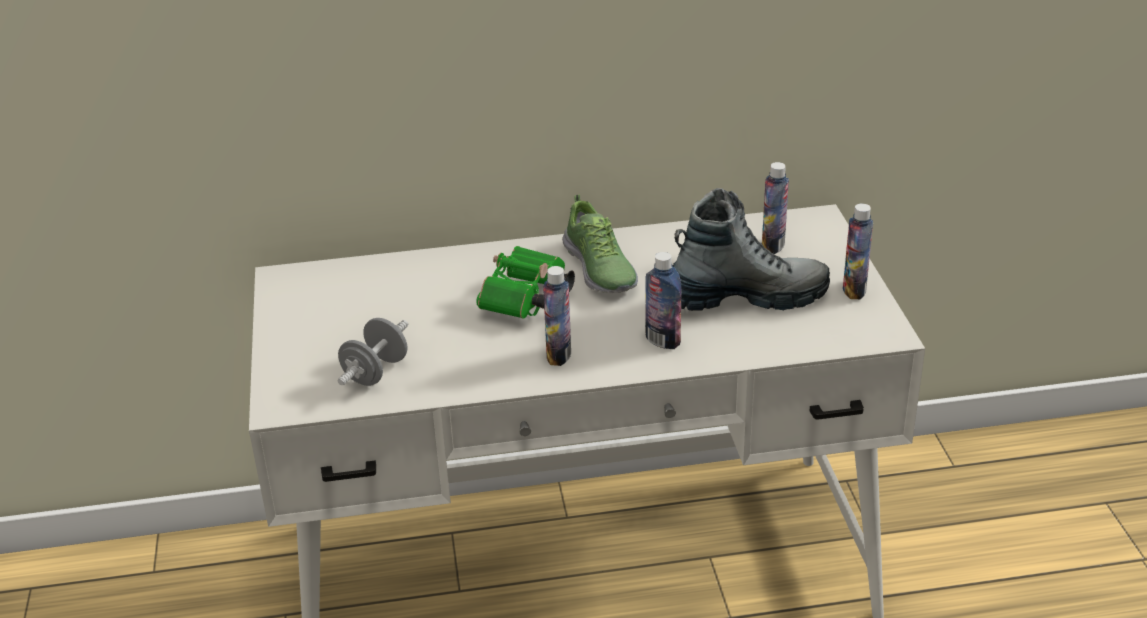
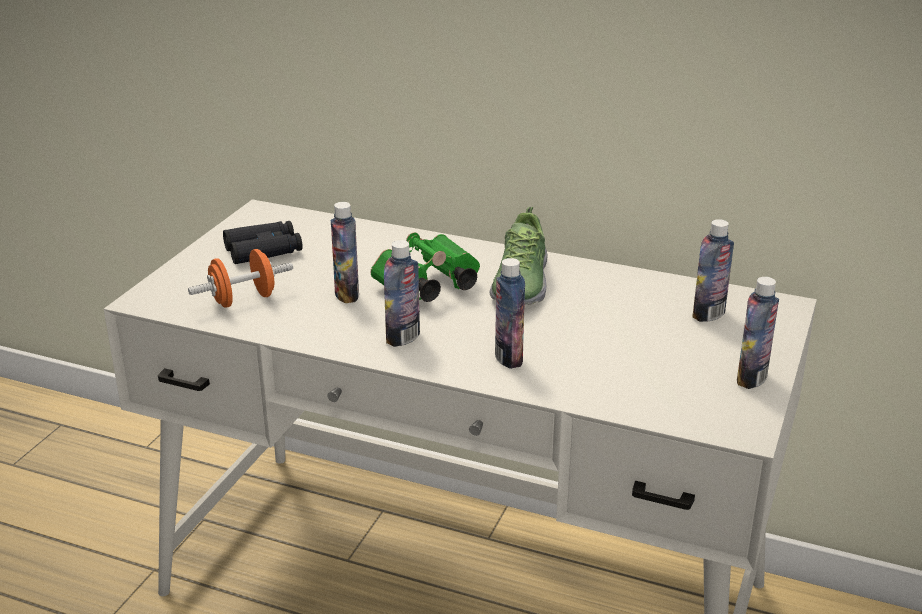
camera: 30 degrees right, 5 degrees down
grey dumbbell [338,318,408,386] -> orange dumbbell [188,249,293,308]
boot [672,188,830,311] -> none
none -> black binoculars [223,221,303,264]
none -> bottle [331,202,359,303]

